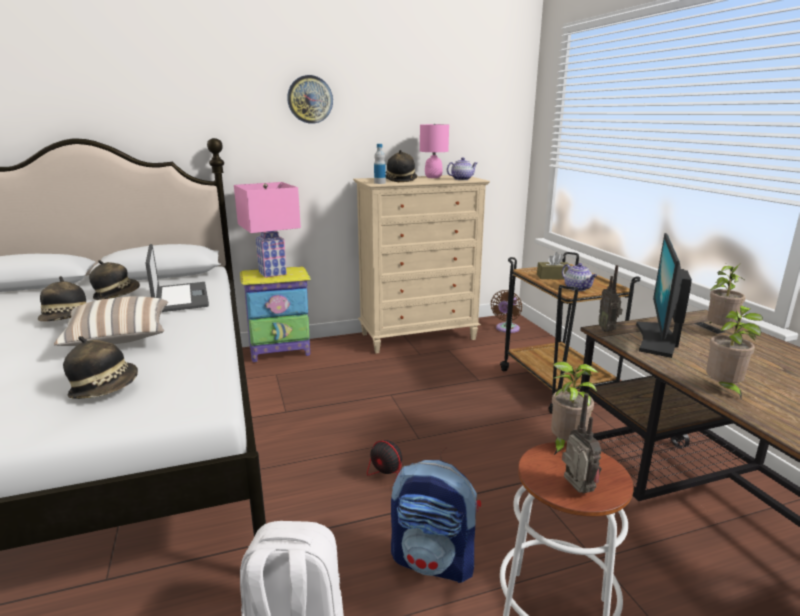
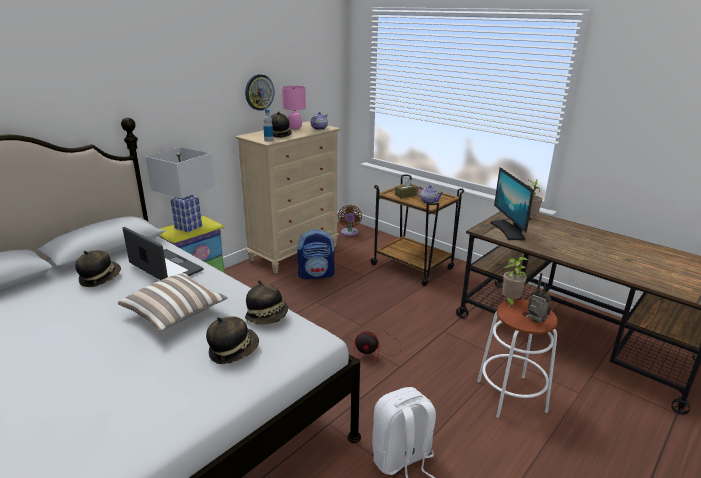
camera: 30 degrees left, 5 degrees up
hat [38,276,86,321] -> hat moved to [245,280,288,325]
pink table lamp [234,182,301,278] -> white table lamp [146,147,214,233]
wall clock [287,75,333,124] -> wall clock moved to [245,74,274,111]
backpack [391,460,481,583] -> backpack moved to [297,229,335,279]
radio [599,265,623,332] -> none
potted plant [706,305,763,398] -> none

